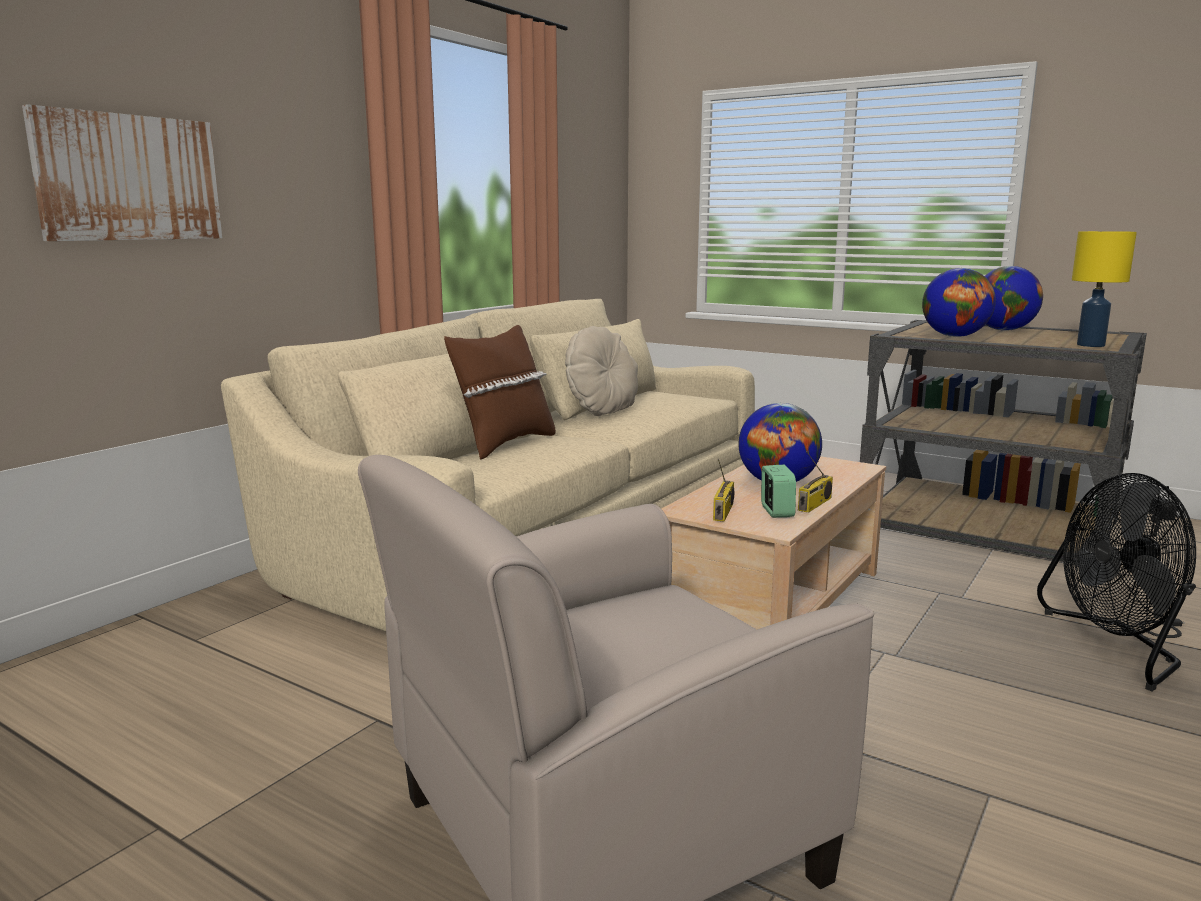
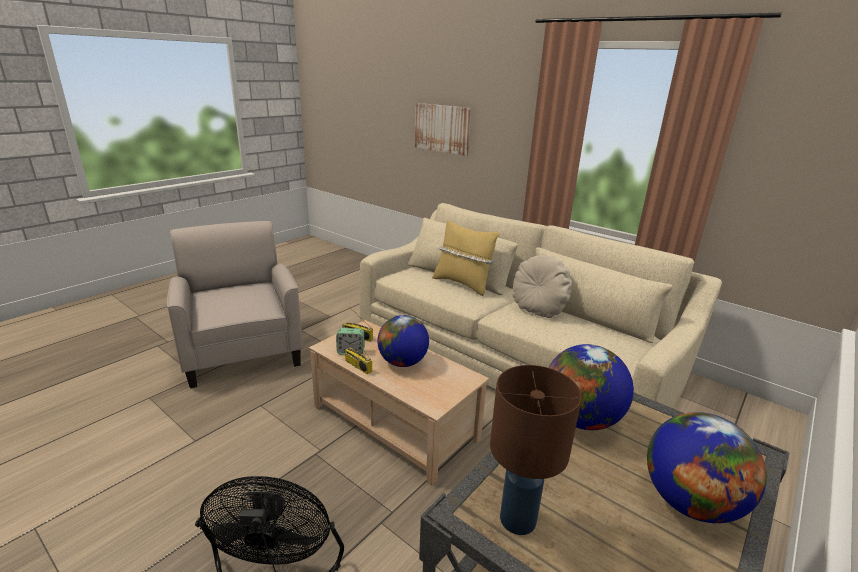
camera: 95 degrees right, 10 degrees up
brown pillow [444,325,556,460] -> yellow pillow [432,220,499,296]
yellow table lamp [1072,231,1137,347] -> brown table lamp [490,365,582,535]

